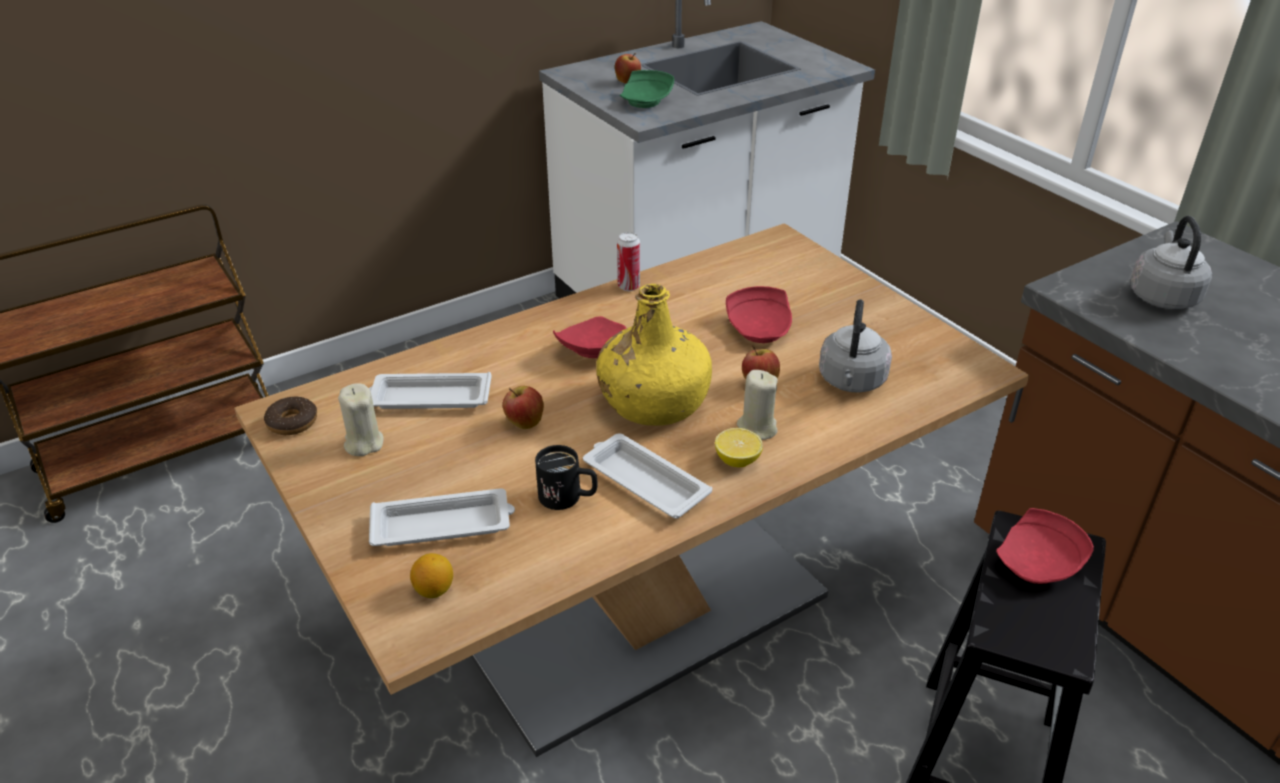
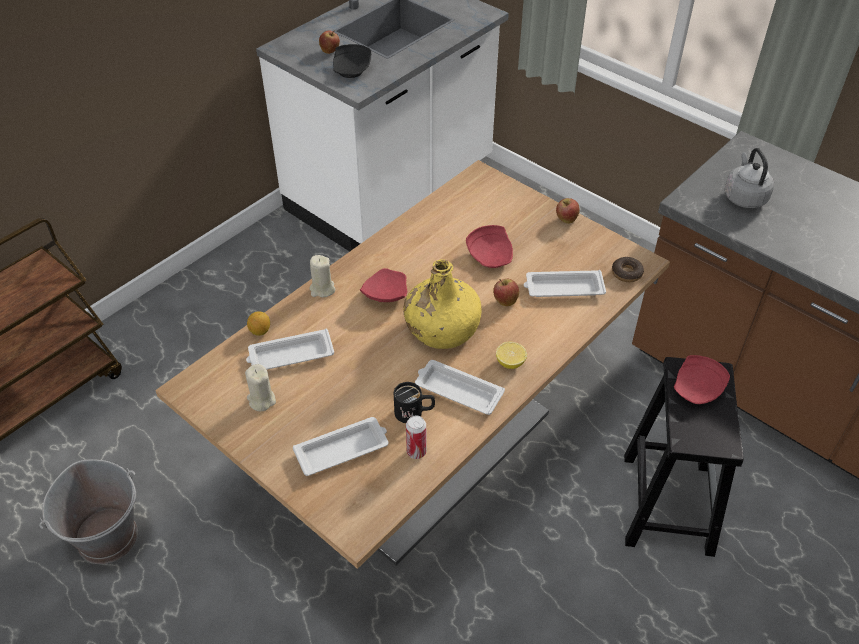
camera: 15 degrees left, 10 degrees up
donut [264,397,317,435] -> donut moved to [612,257,644,282]
lemon [410,553,453,598] -> lemon moved to [247,311,270,336]
apple [503,386,544,429] -> apple moved to [556,198,580,224]
can [617,232,640,291] -> can moved to [406,415,426,459]
green plate [620,70,674,108] -> black plate [333,44,371,78]
beige candle [737,370,778,440] -> beige candle moved to [309,255,335,298]
grey kettle [819,299,892,393] -> white tray [524,270,606,297]
none -> grey bucket [39,459,138,564]

